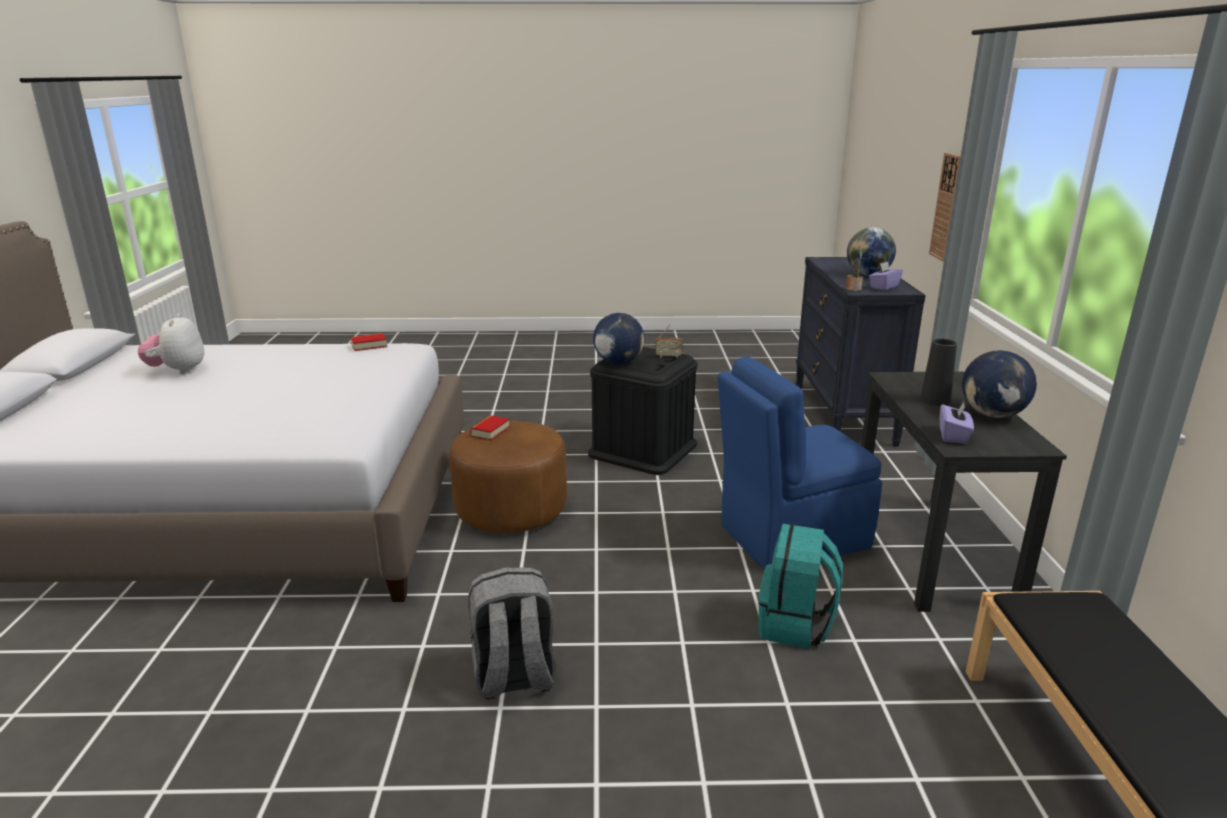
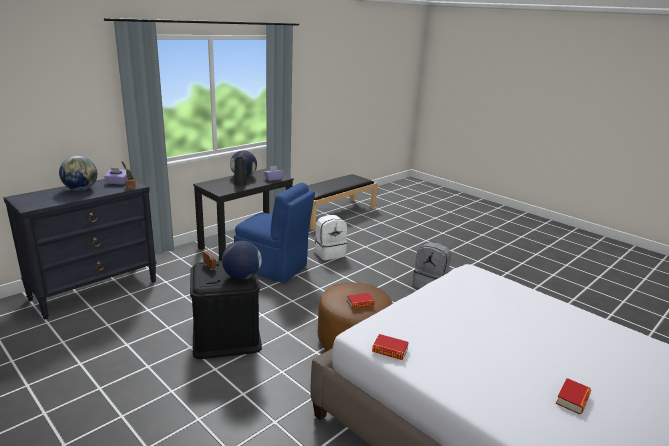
camera: 135 degrees left, 0 degrees up
plush toy [138,313,204,374] -> book [556,378,591,414]
turquoise backpack [759,524,843,649] -> white backpack [314,215,347,260]
wall clock [929,153,961,262] -> none

